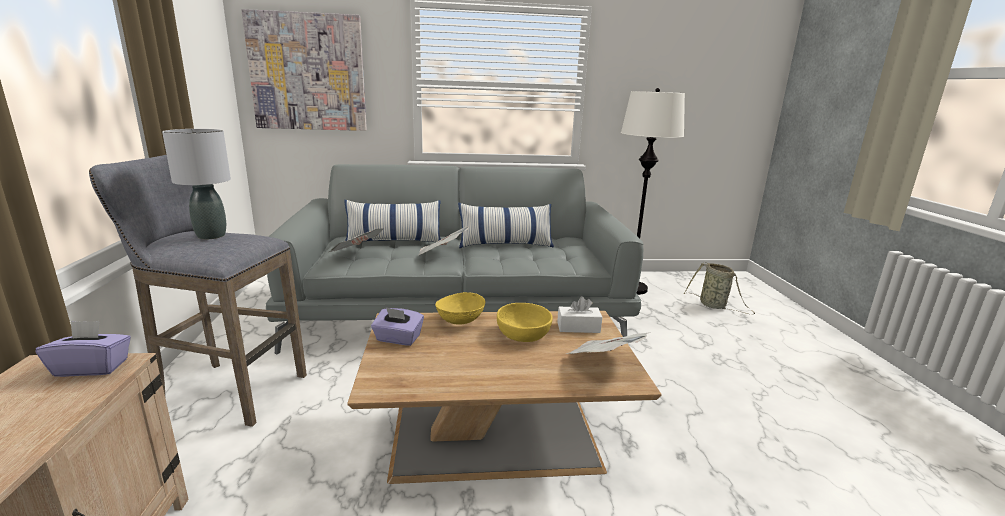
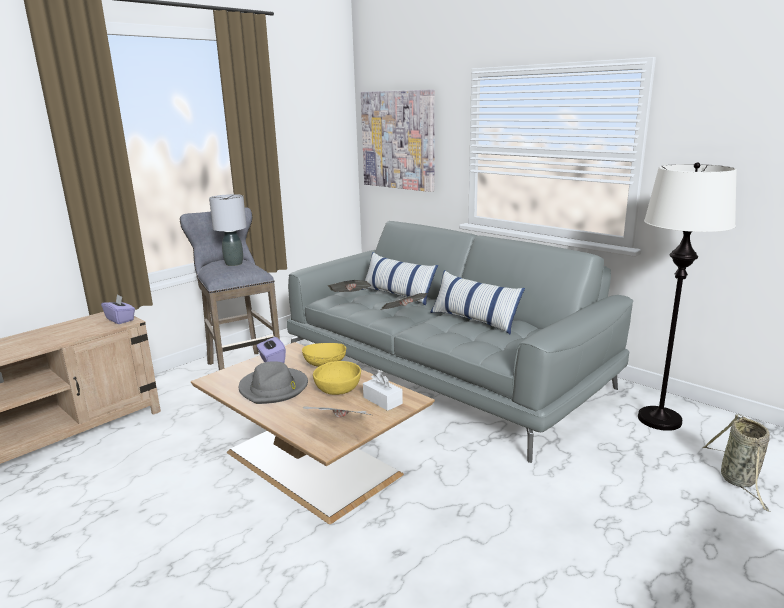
camera: 50 degrees right, 0 degrees up
none -> grey hat [239,361,308,404]

